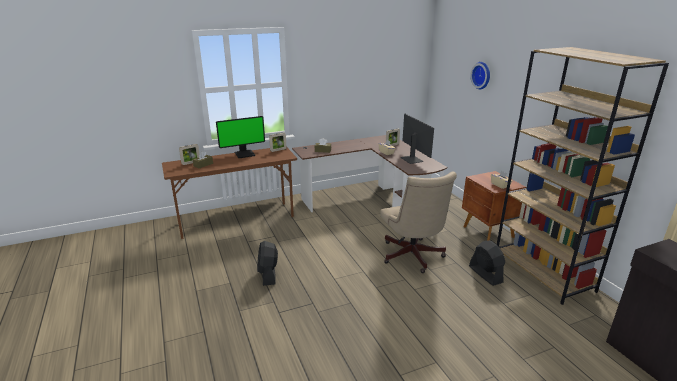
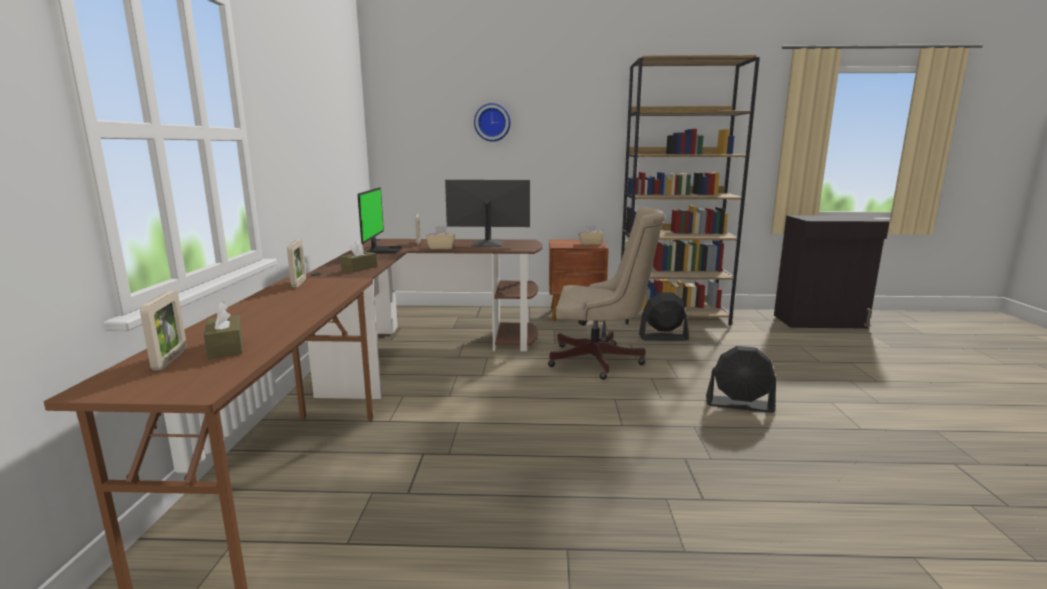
camera: 65 degrees left, 10 degrees down
monitor [216,116,265,158] -> monitor moved to [358,187,403,253]
black fan [257,241,278,286] -> black fan moved to [706,346,776,413]

